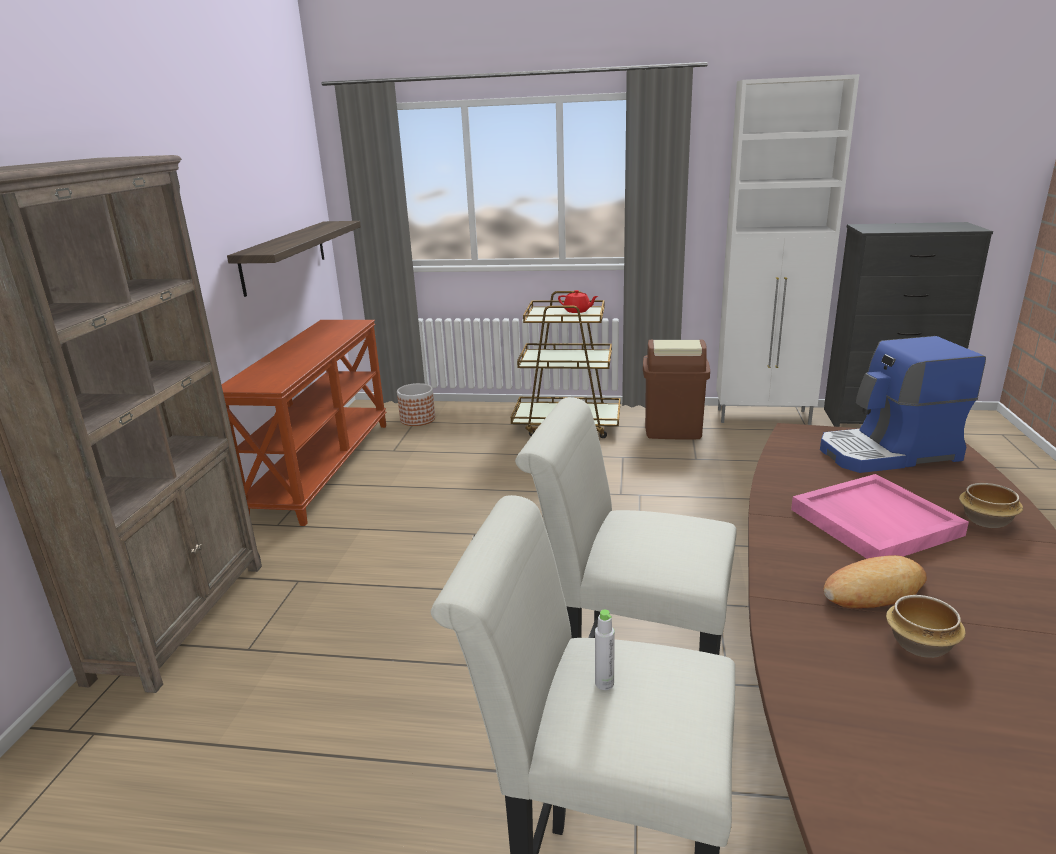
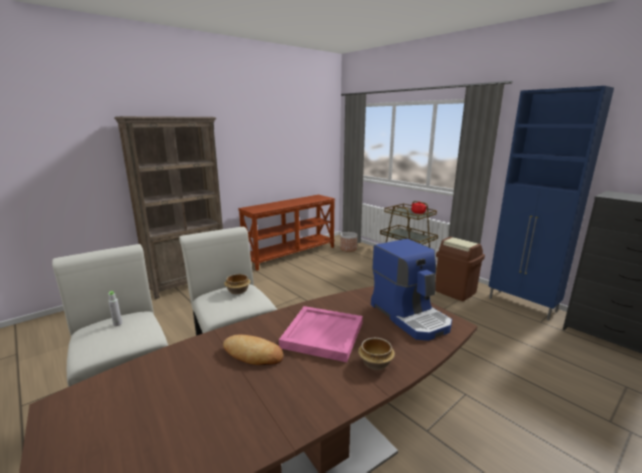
camera: 40 degrees right, 5 degrees down
shelf [227,221,361,297] -> none
white cabinet [716,74,860,425] -> blue cabinet [488,86,614,320]
coffee machine [820,336,986,473] -> coffee machine turned 150 degrees counterclockwise [371,239,452,341]
bowl [886,595,966,658] -> bowl moved to [224,274,251,294]

